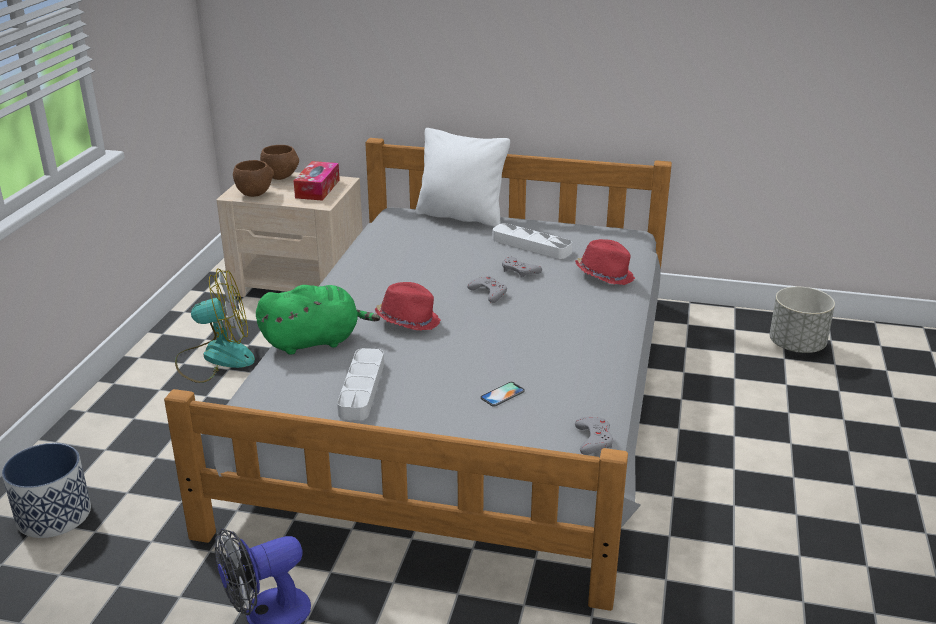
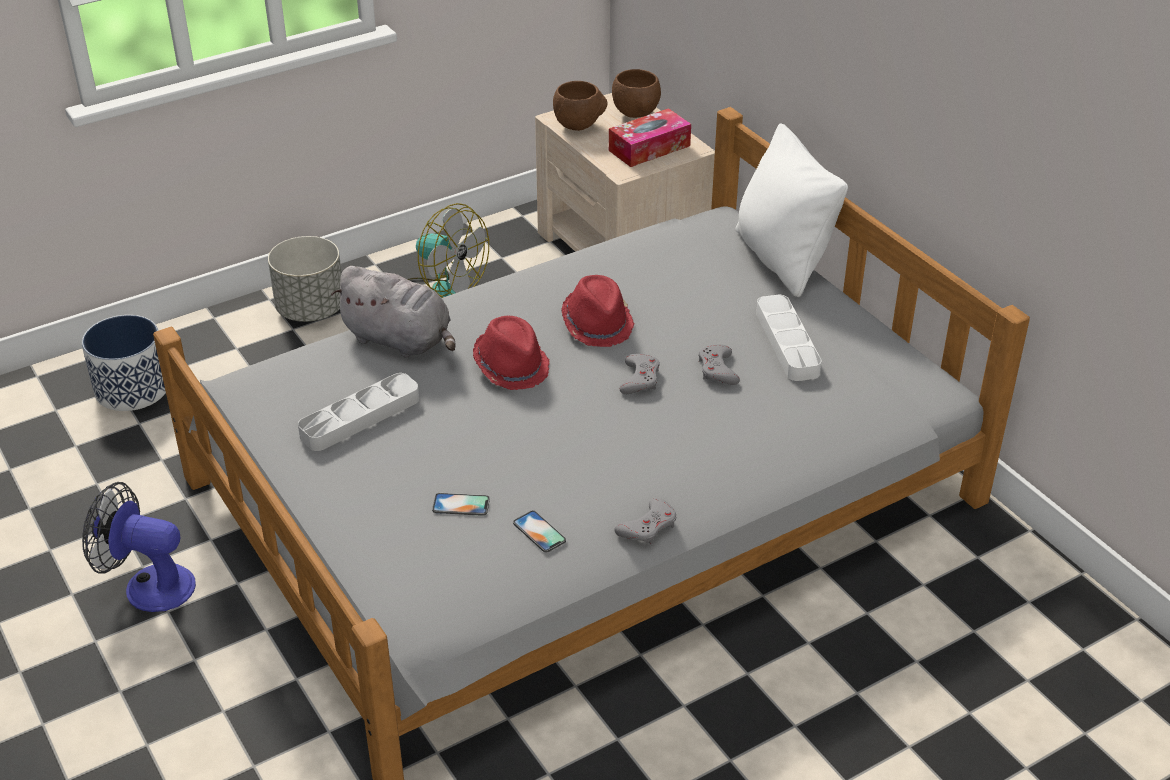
camera: 45 degrees right, 10 degrees up
green plush toy [256,285,380,355] -> grey plush toy [331,266,456,358]
red hat [575,239,635,285] -> red hat moved to [561,275,635,347]
grey game controller [575,417,613,455] -> grey game controller moved to [614,498,676,544]
grey planter [770,287,835,353] -> grey planter moved to [268,236,342,322]
none -> phone [513,510,566,552]

